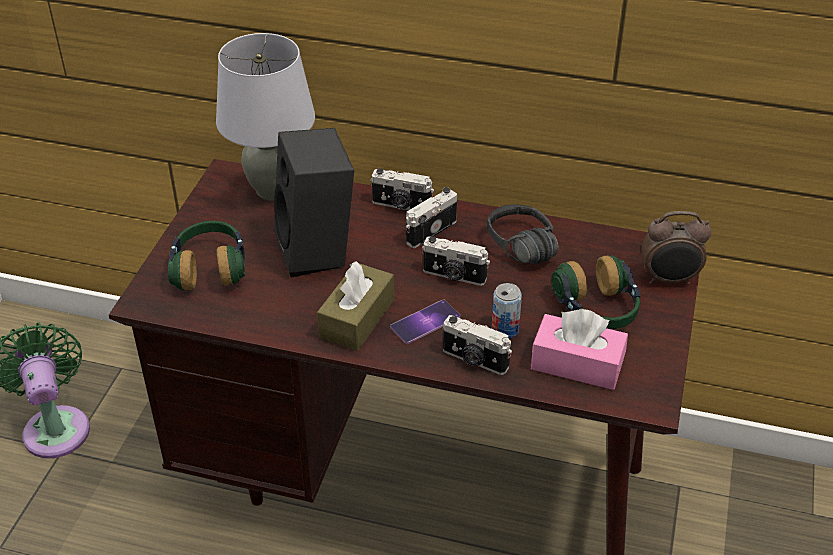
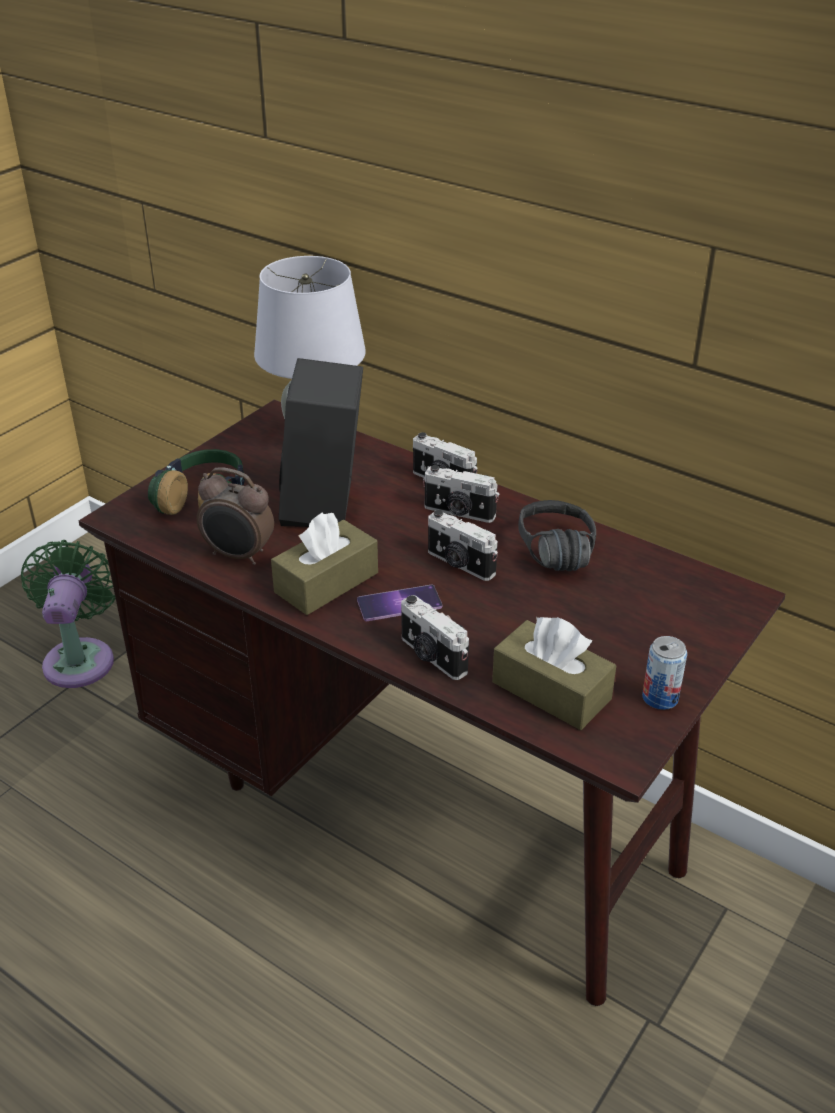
camera: 20 degrees right, 5 degrees down
camera [406,187,457,248] -> camera turned 135 degrees counterclockwise [423,465,499,523]
can [492,283,522,338] -> can moved to [642,636,687,710]
pink tissue box [531,309,628,390] -> brown tissue box [492,617,616,730]
headphones [551,255,640,329] -> none
alarm clock [641,211,711,285] -> alarm clock moved to [197,467,274,565]

